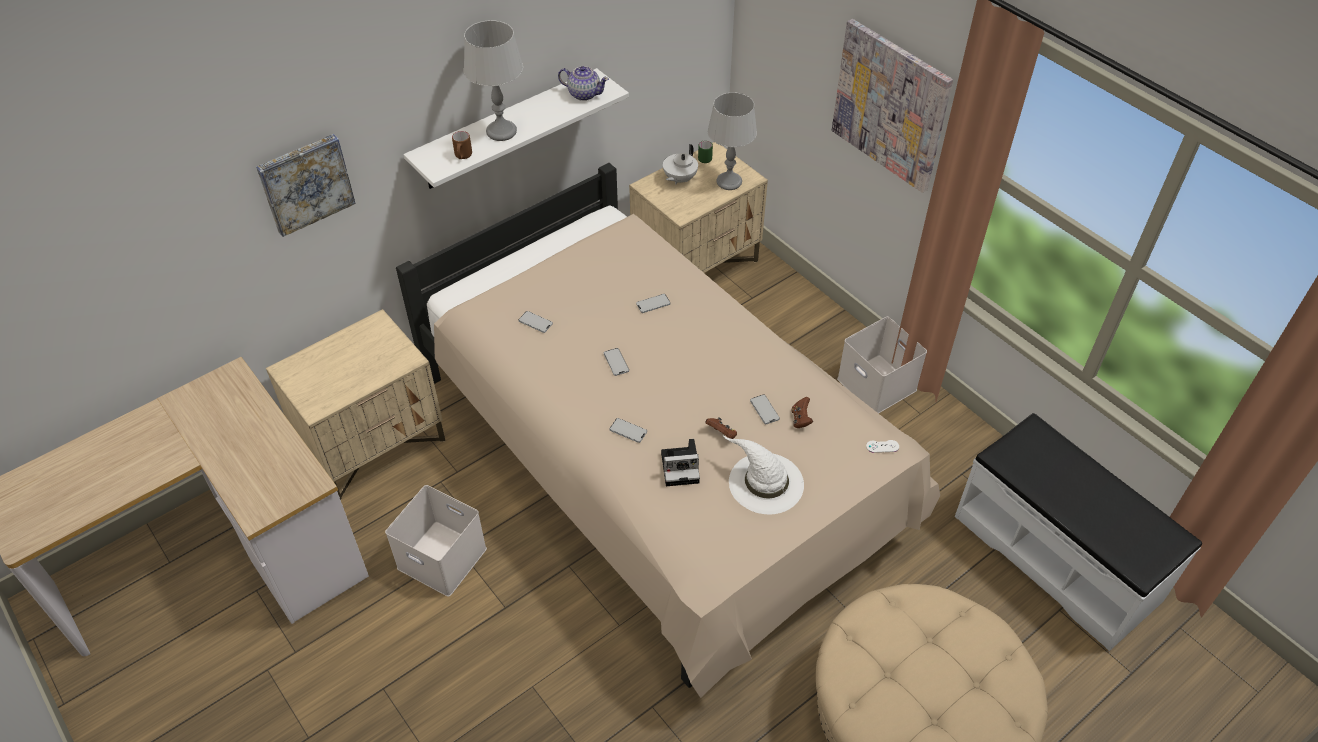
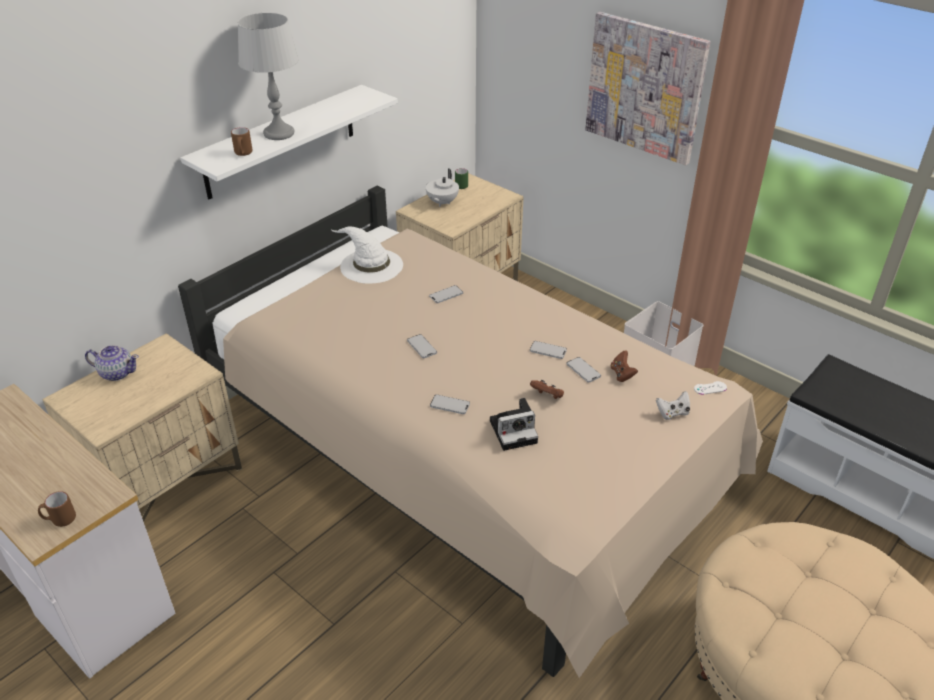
camera: 10 degrees left, 10 degrees down
picture [256,134,356,237] -> none
white storage box [385,485,487,597] -> none
phone [518,311,553,333] -> phone moved to [530,341,567,359]
teapot [558,66,609,101] -> teapot moved to [85,345,139,381]
grey table lamp [707,92,757,190] -> none
white hat [723,436,804,514] -> white hat moved to [331,227,403,284]
none -> brown mug [38,491,76,527]
none -> white game controller [656,391,690,420]

